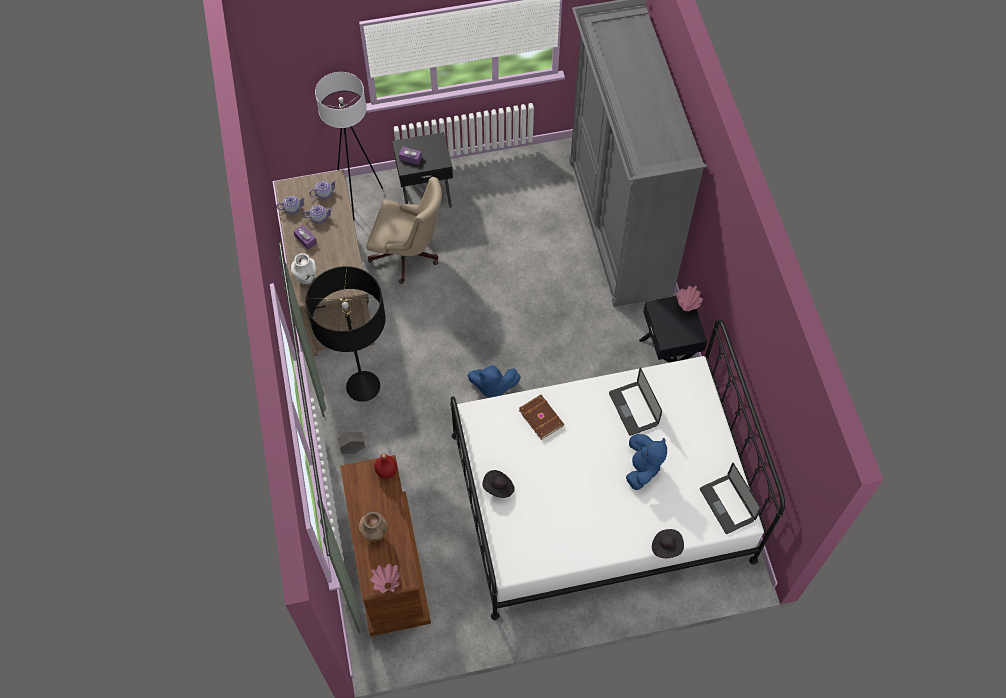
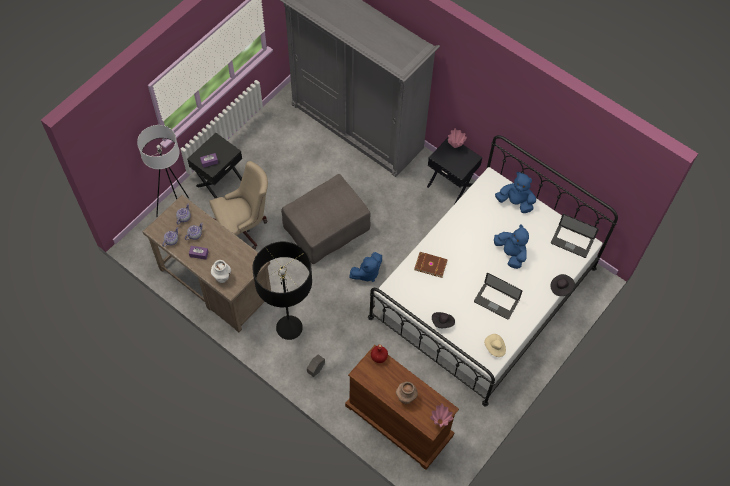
camera: 40 degrees left, 0 degrees up
laptop [609,368,662,436] -> laptop moved to [474,273,523,319]
none -> grey ottoman [281,174,371,264]
none -> beige hat [484,334,506,357]
none -> blue plush toy [495,172,536,213]

